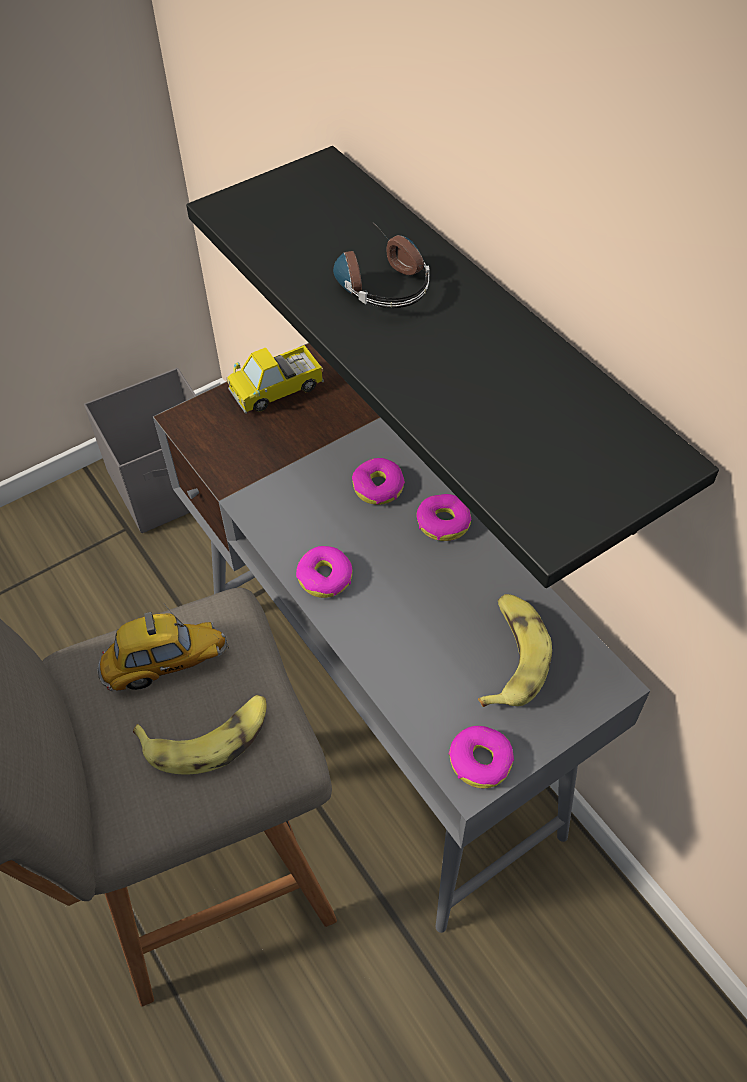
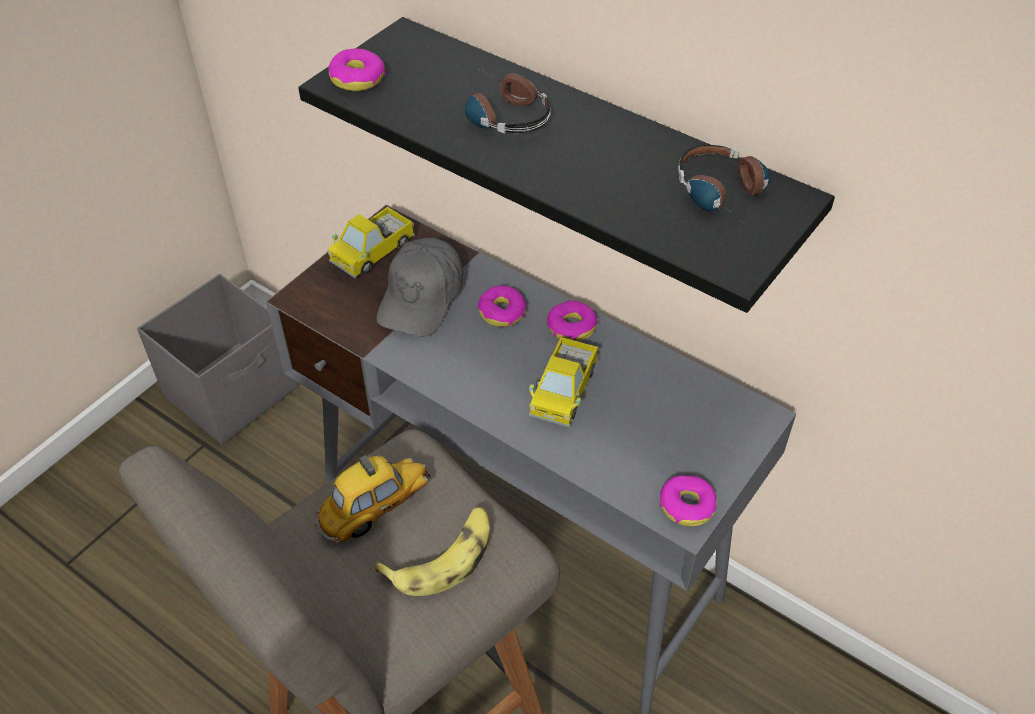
camera: 20 degrees left, 5 degrees down
donut [296,546,352,598] -> donut moved to [329,49,385,91]
banana [478,594,552,707] -> none
none -> grey cap [376,238,463,337]
none -> toy truck [529,337,599,428]
none -> headphones [678,145,770,227]

